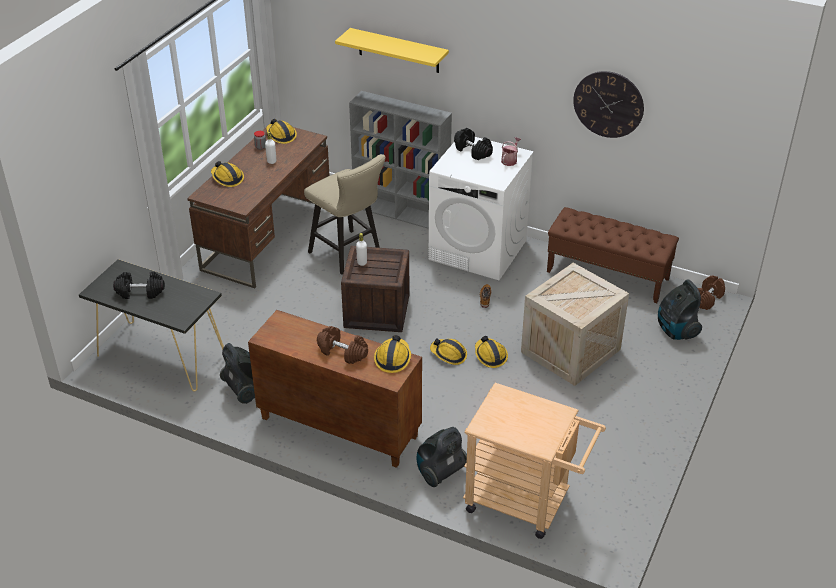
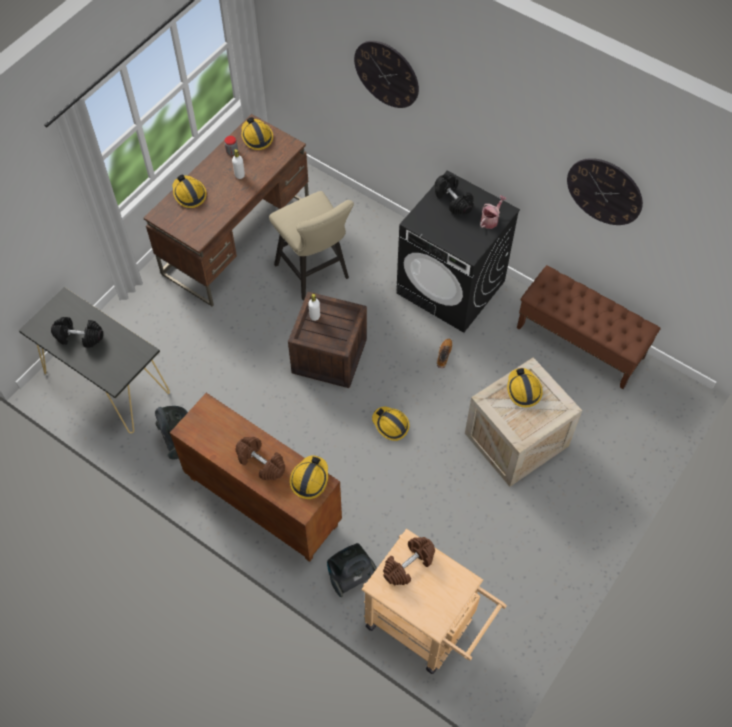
camera: 10 degrees right, 20 degrees up
yellow shelf [335,28,449,73] -> wall clock [354,41,419,108]
grey bookcase [349,91,452,229] -> none
white washing machine [429,137,534,280] -> black washing machine [396,170,520,333]
hard hat [475,336,508,368] -> hard hat moved to [507,368,543,407]
vacuum cleaner [658,279,702,340] -> none
brown dumbbell [698,276,725,310] -> brown dumbbell moved to [383,537,435,585]

